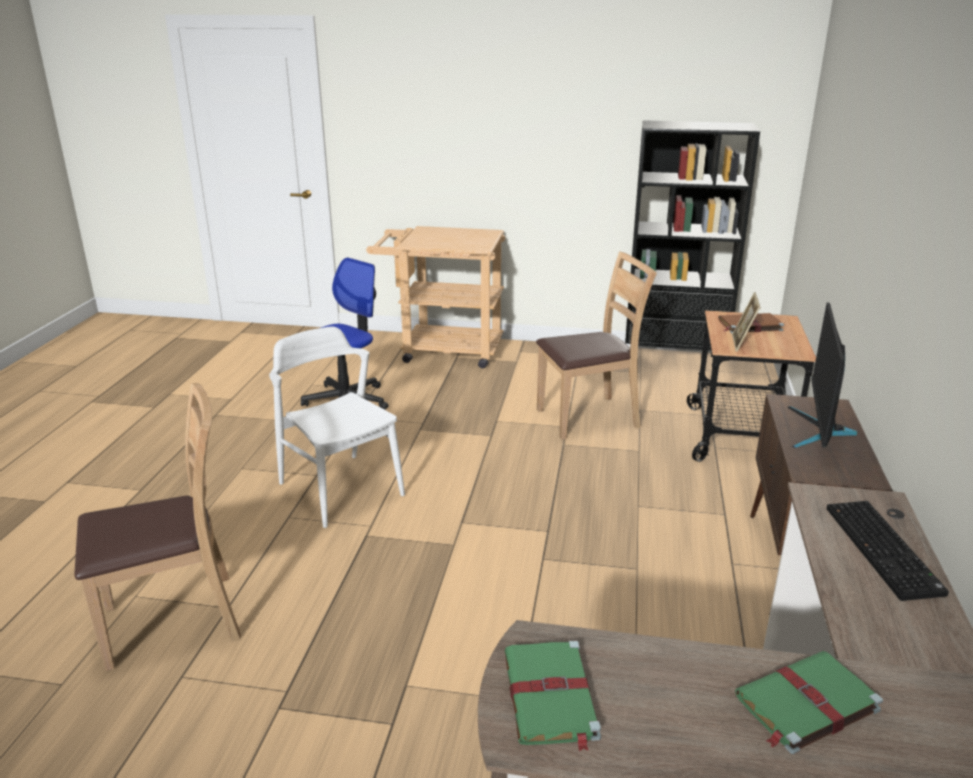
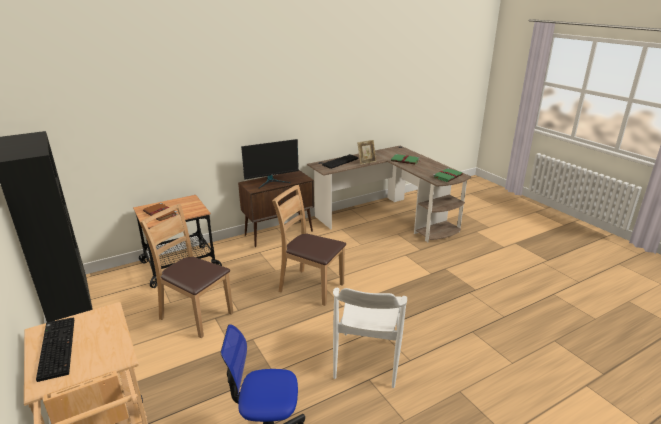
camera: 130 degrees left, 0 degrees up
brown chair [74,383,241,671] -> brown chair moved to [272,185,346,306]
picture frame [732,292,760,352] -> picture frame moved to [357,140,376,165]
none -> keyboard [36,317,74,382]

